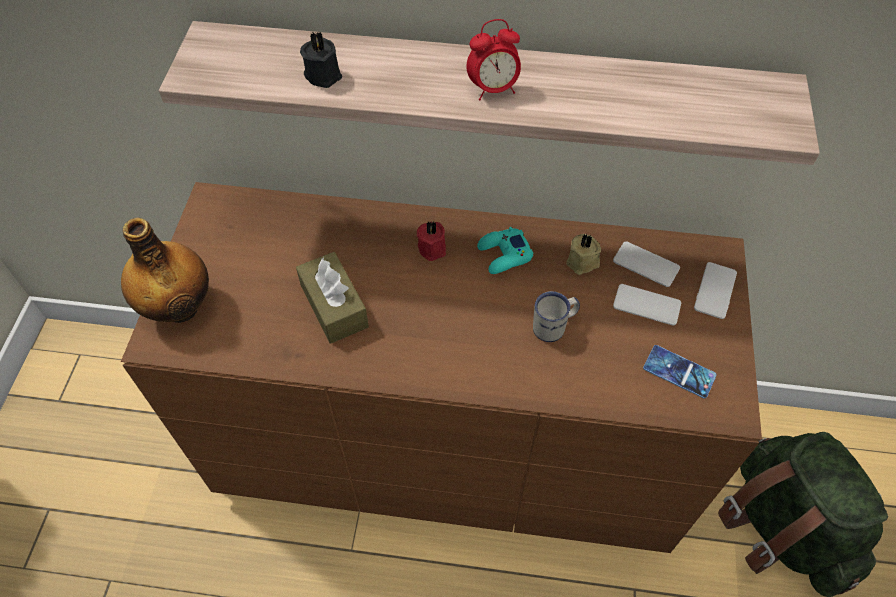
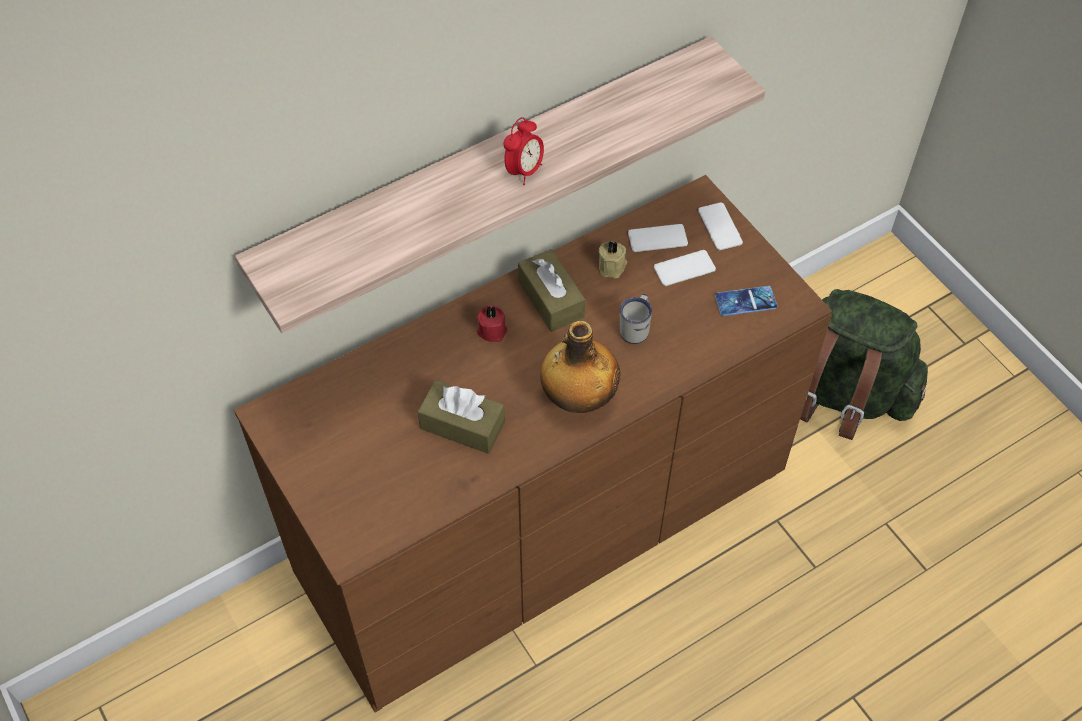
camera: 40 degrees left, 0 degrees up
bottle [121,217,209,323] -> bottle moved to [540,321,621,413]
black candle [300,32,342,88] -> none
turquoise game controller [477,227,533,274] -> brown tissue box [518,249,585,332]

